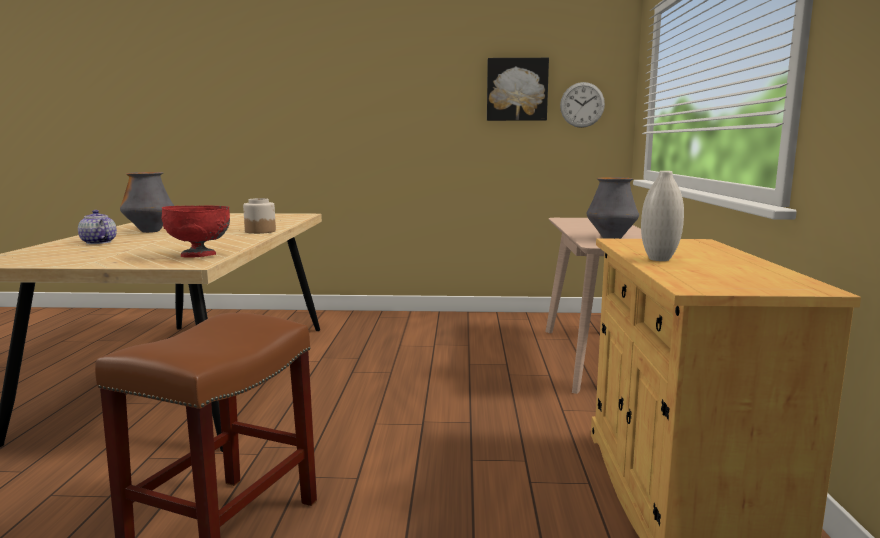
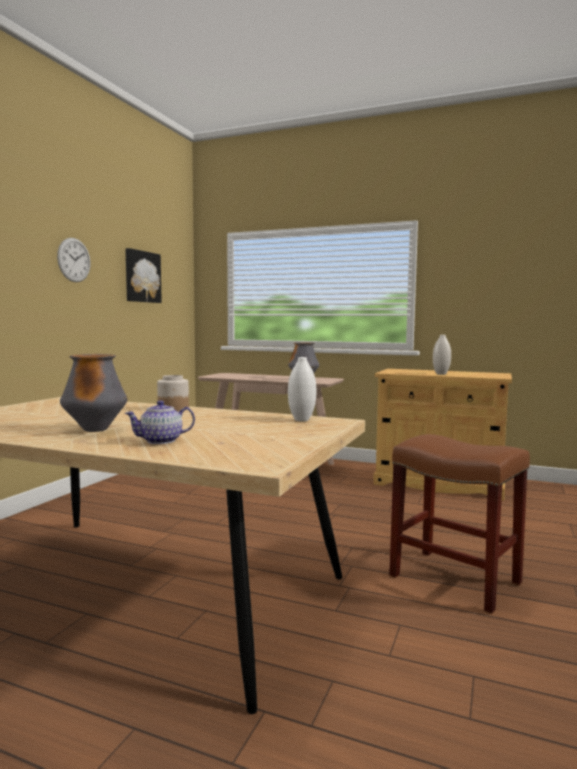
camera: 70 degrees left, 5 degrees down
red bowl [161,205,230,258] -> white vase [288,357,316,421]
wall clock [560,82,605,128] -> wall clock moved to [57,238,91,282]

